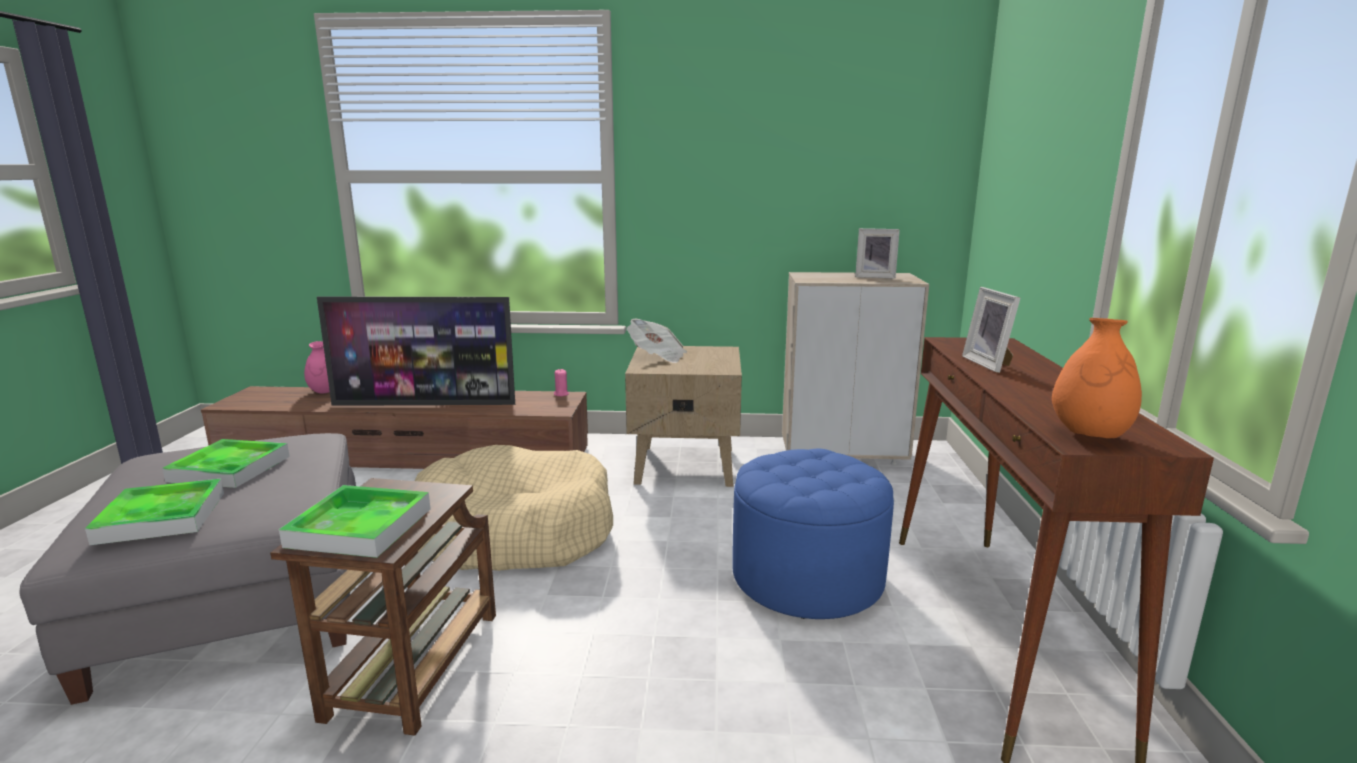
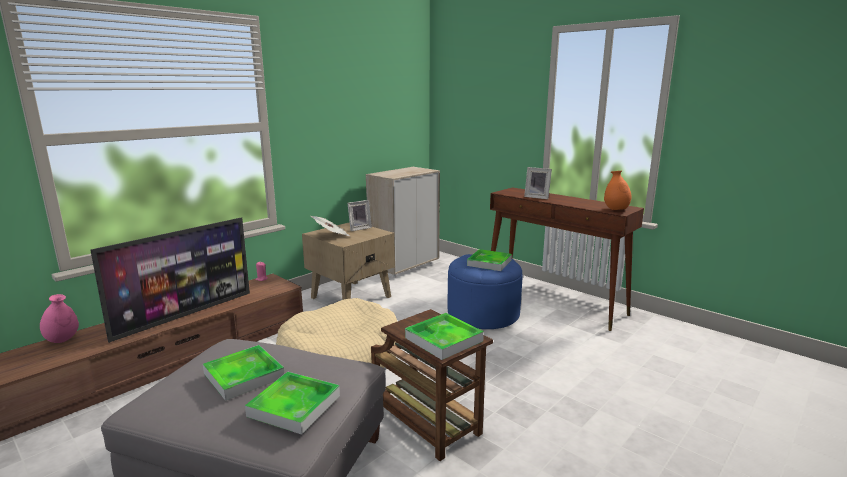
camera: 50 degrees left, 0 degrees up
picture frame [855,228,900,279] -> picture frame moved to [347,200,372,231]
none -> tray [467,249,512,271]

